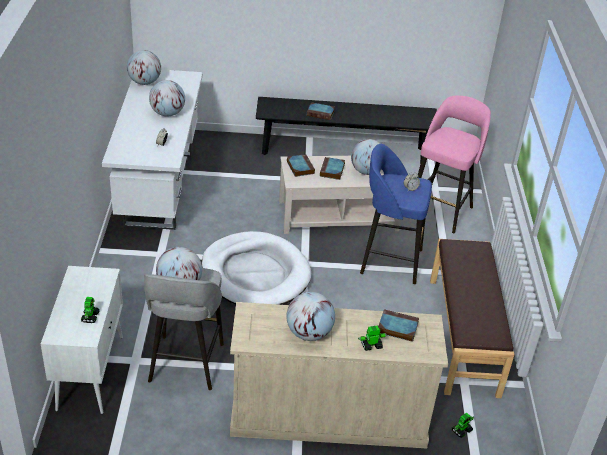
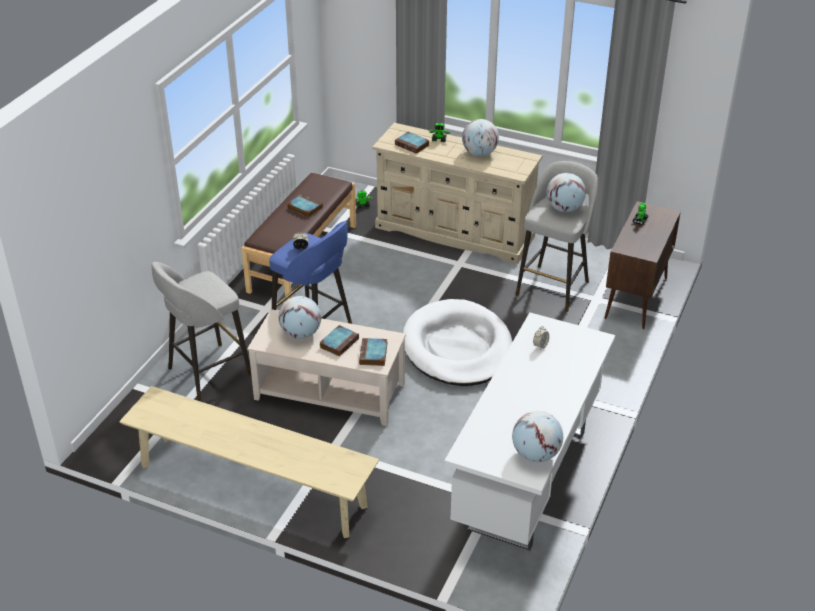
camera: 155 degrees left, 0 degrees up
white cabinet [41,266,123,414] -> brown cabinet [604,201,681,329]
globe [149,80,185,116] -> none
black bench [256,97,437,164] -> beige bench [119,386,379,538]
book [307,102,335,120] -> book moved to [288,194,323,218]
pink stool [417,96,491,234] -> grey stool [151,262,251,400]

